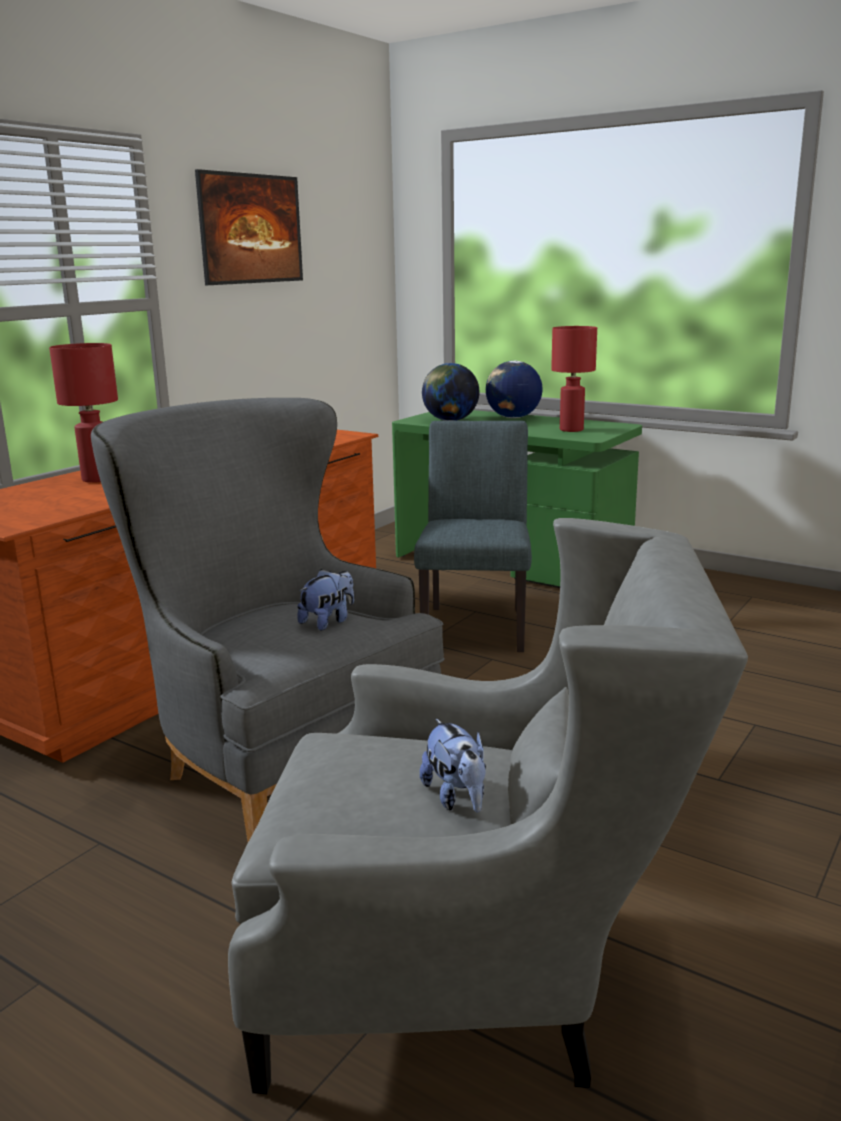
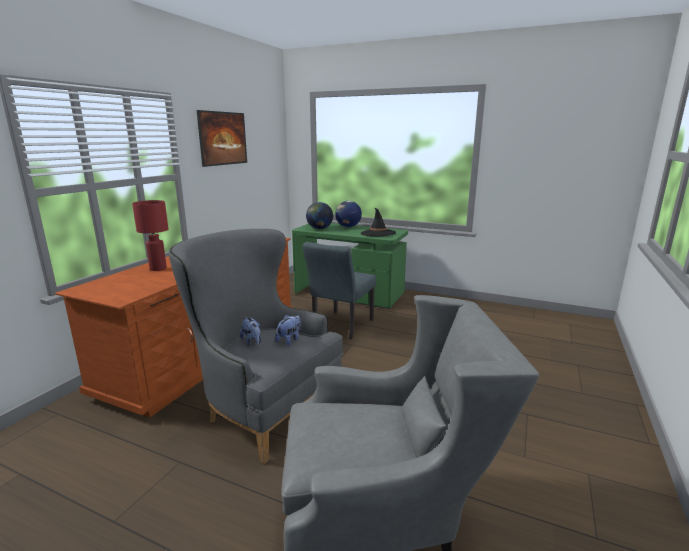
camera: 10 degrees left, 0 degrees up
grey chair [414,421,532,652] -> grey chair turned 150 degrees counterclockwise [303,242,376,339]
plush toy [420,719,486,813] -> plush toy moved to [240,317,261,346]
red table lamp [551,326,597,432] -> black hat [361,208,396,237]

